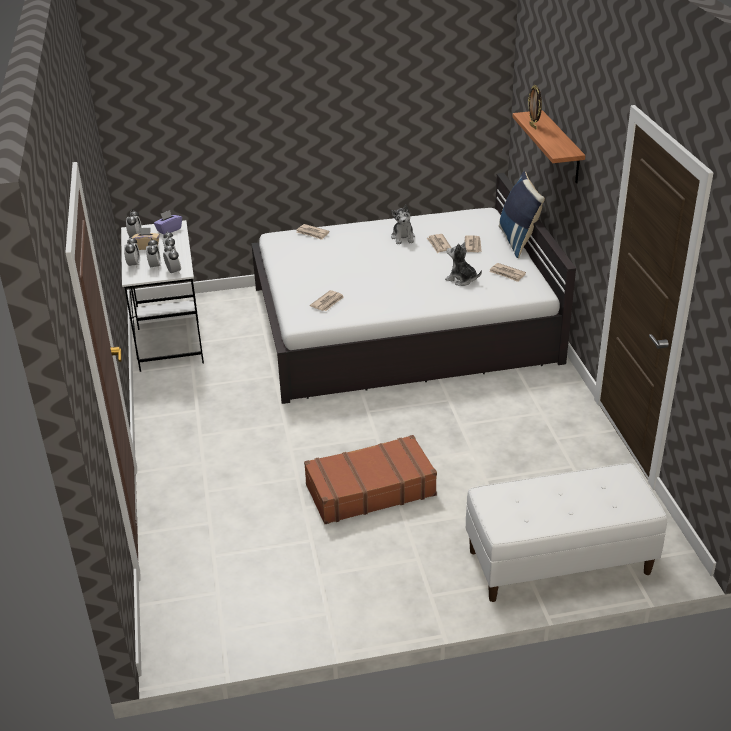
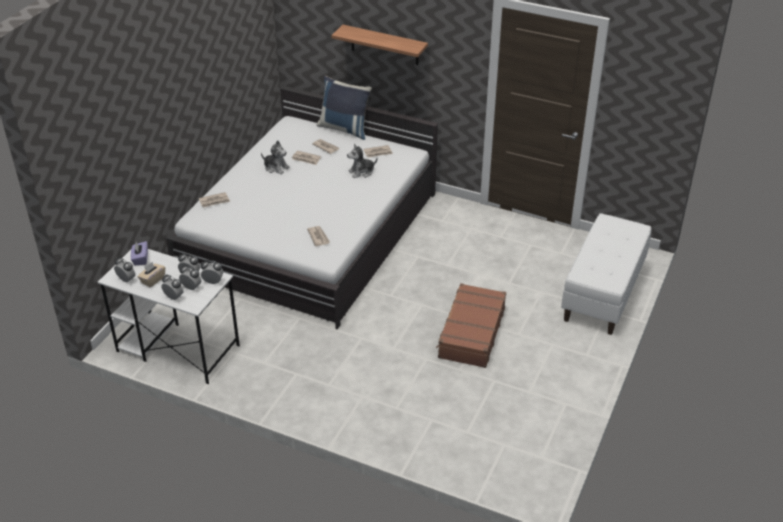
camera: 55 degrees left, 5 degrees up
picture frame [528,85,542,130] -> none

